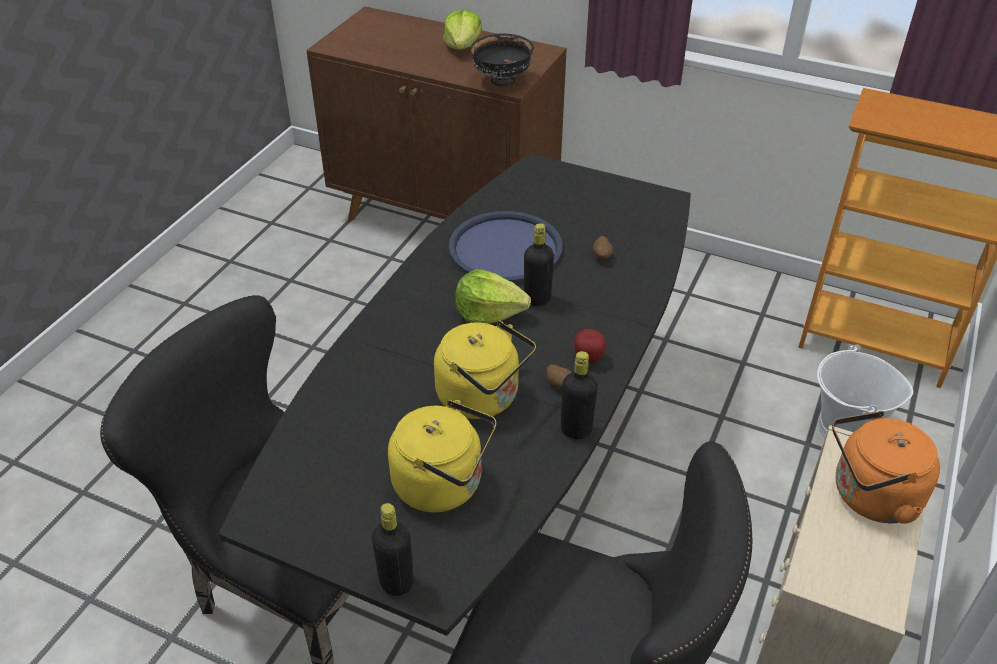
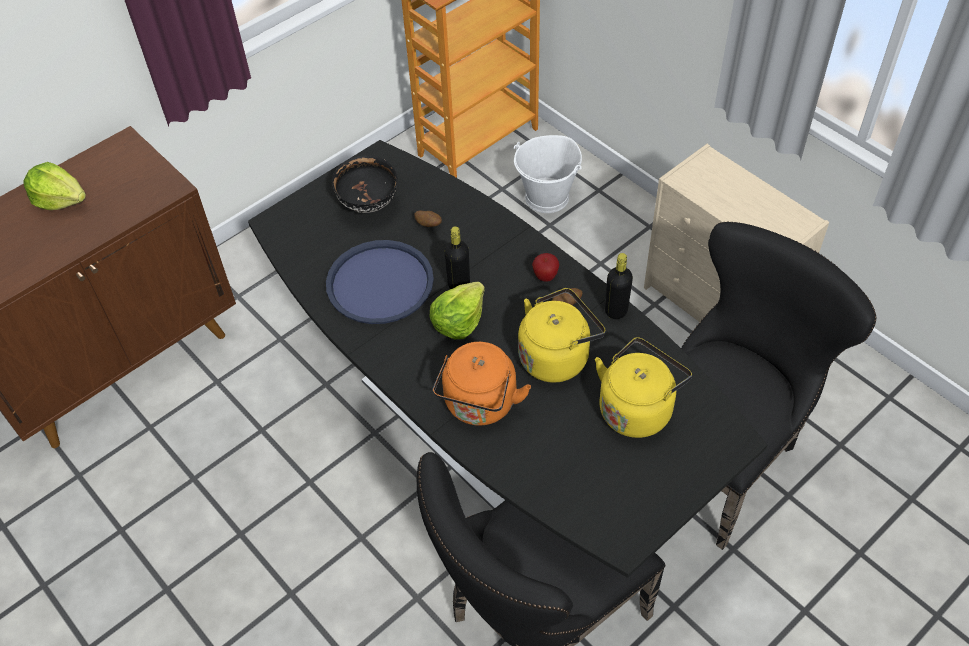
camera: 65 degrees left, 10 degrees up
black bottle [372,503,414,596] -> none
black bowl [470,33,534,86] -> black bowl moved to [332,155,398,214]
orange kettle [832,411,940,524] -> orange kettle moved to [433,342,531,426]

